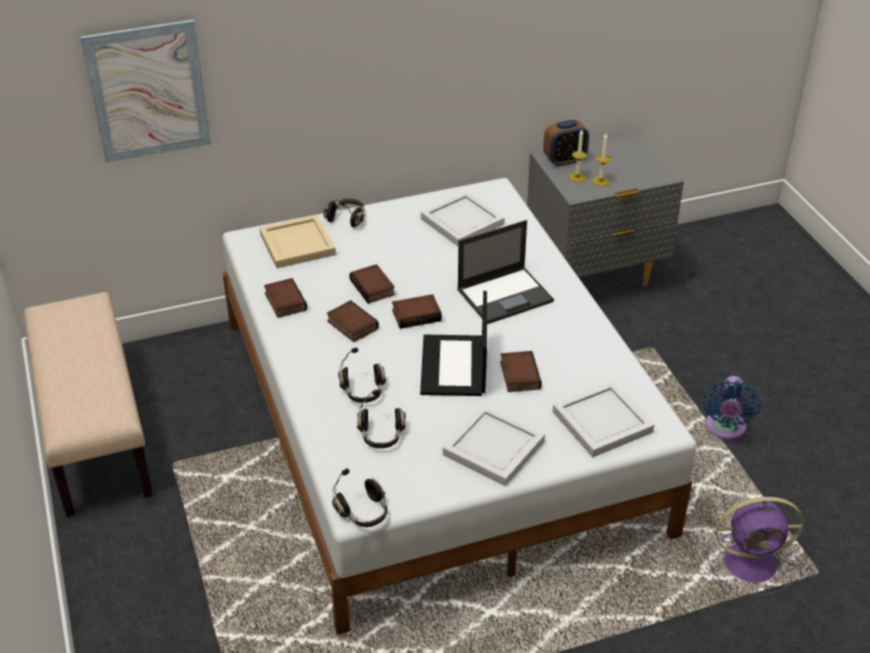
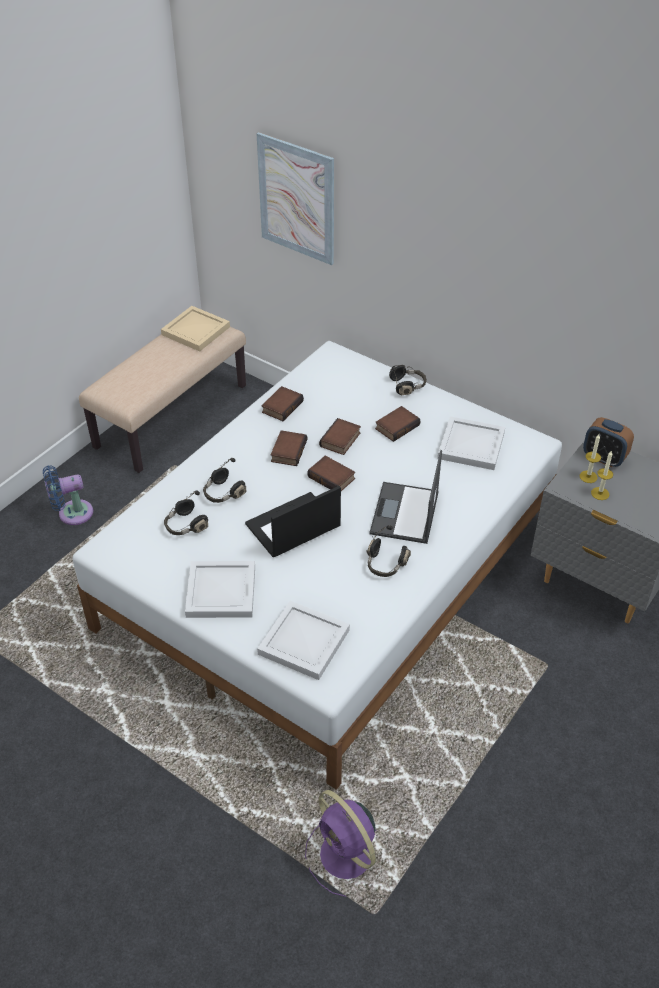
camera: 55 degrees right, 5 degrees up
beige tray [259,215,336,268] -> beige tray moved to [161,306,230,352]
black headphones [332,468,387,527] -> black headphones moved to [366,525,411,577]
laptop [457,220,554,324] -> laptop turned 75 degrees clockwise [369,450,442,544]
book [500,351,542,392] -> book moved to [375,406,420,442]
blue fan [703,376,760,440] -> blue fan moved to [43,465,93,525]

